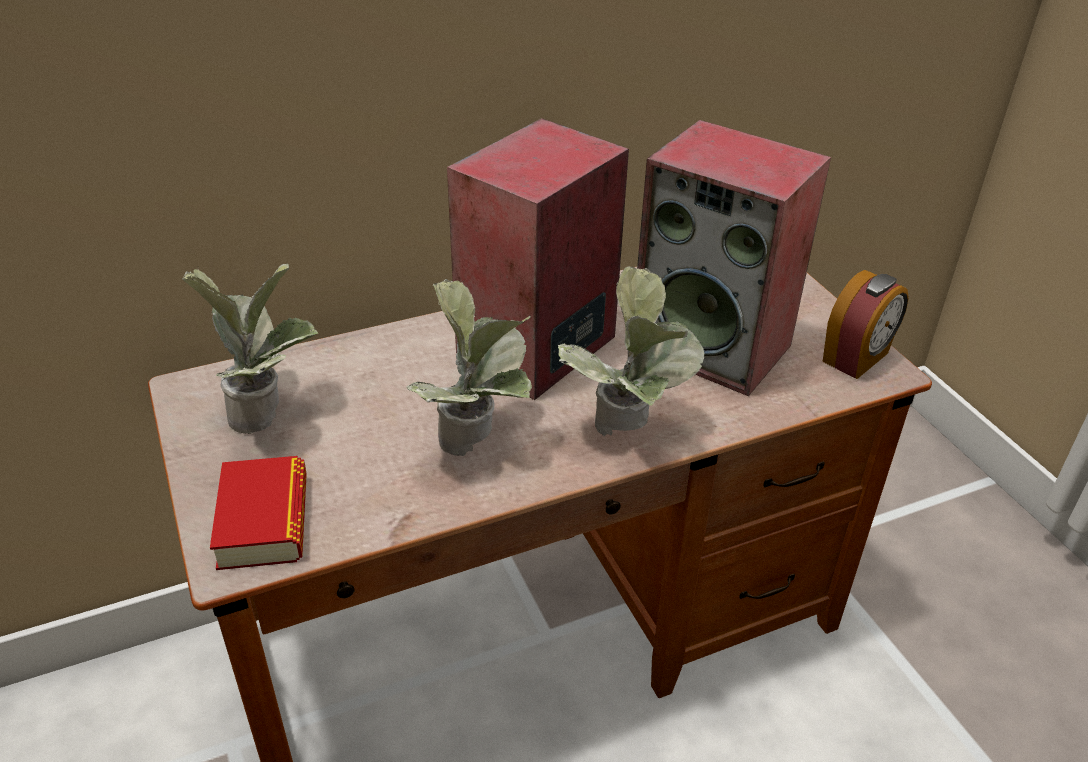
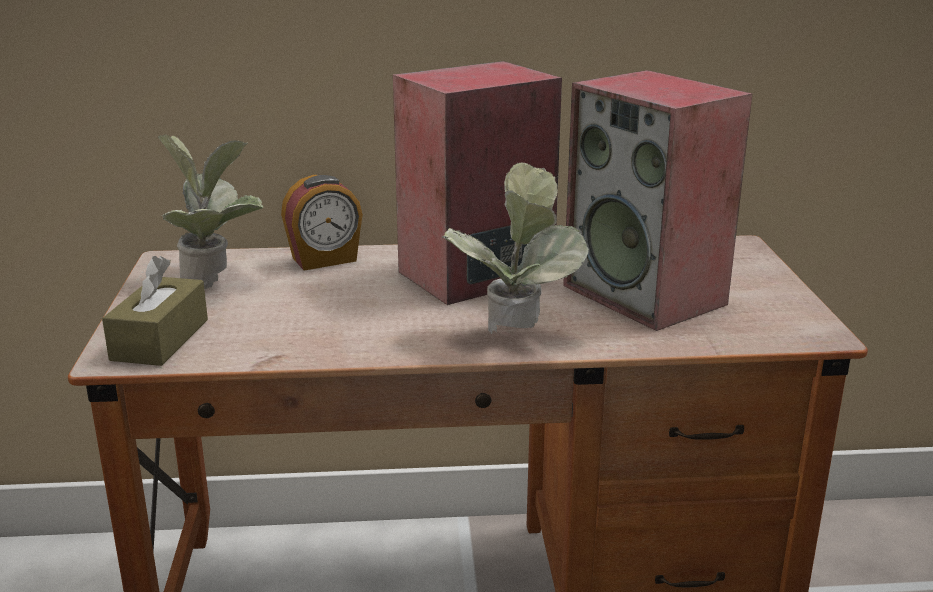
camera: 20 degrees right, 15 degrees down
book [210,456,307,570] -> brown tissue box [102,256,208,366]
potted plant [406,279,532,456] -> none
alarm clock [823,270,909,379] -> alarm clock moved to [281,175,363,271]

